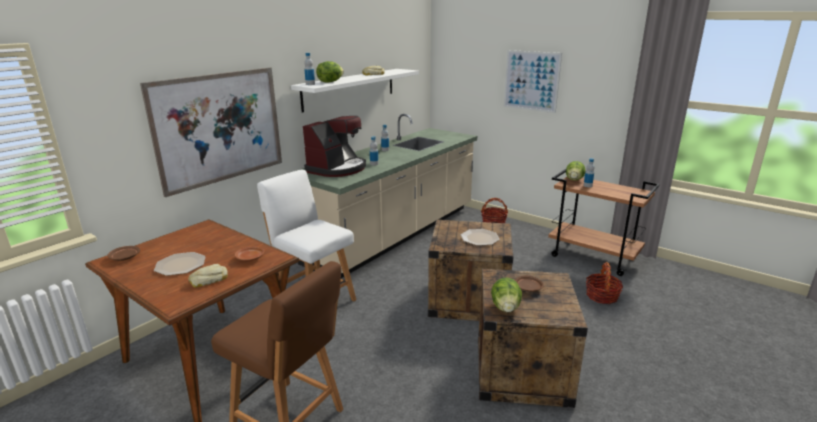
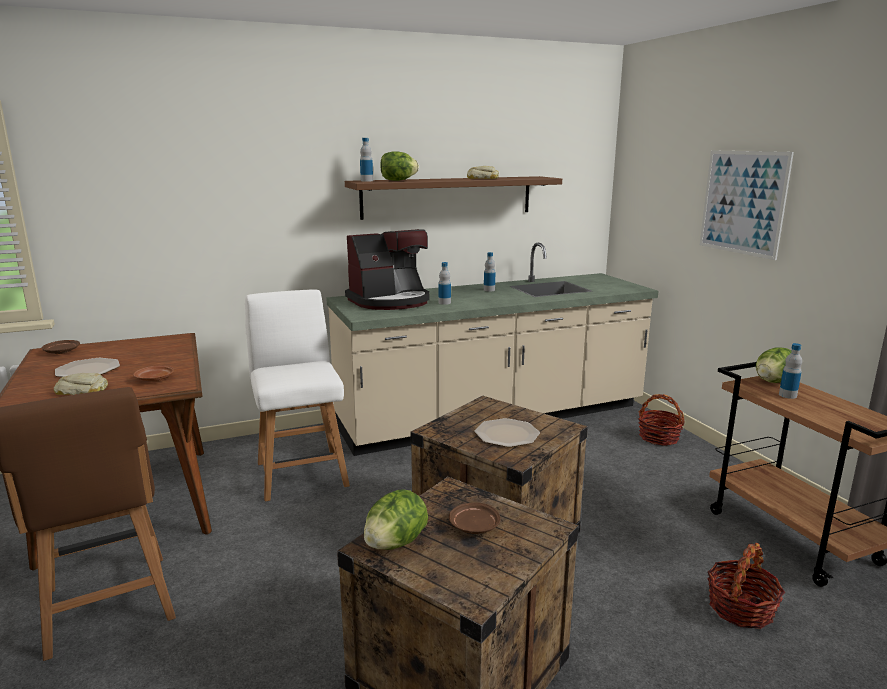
camera: 30 degrees right, 5 degrees down
picture [140,68,282,197] -> none
white shelf [291,69,419,113] -> brown shelf [345,176,562,220]

